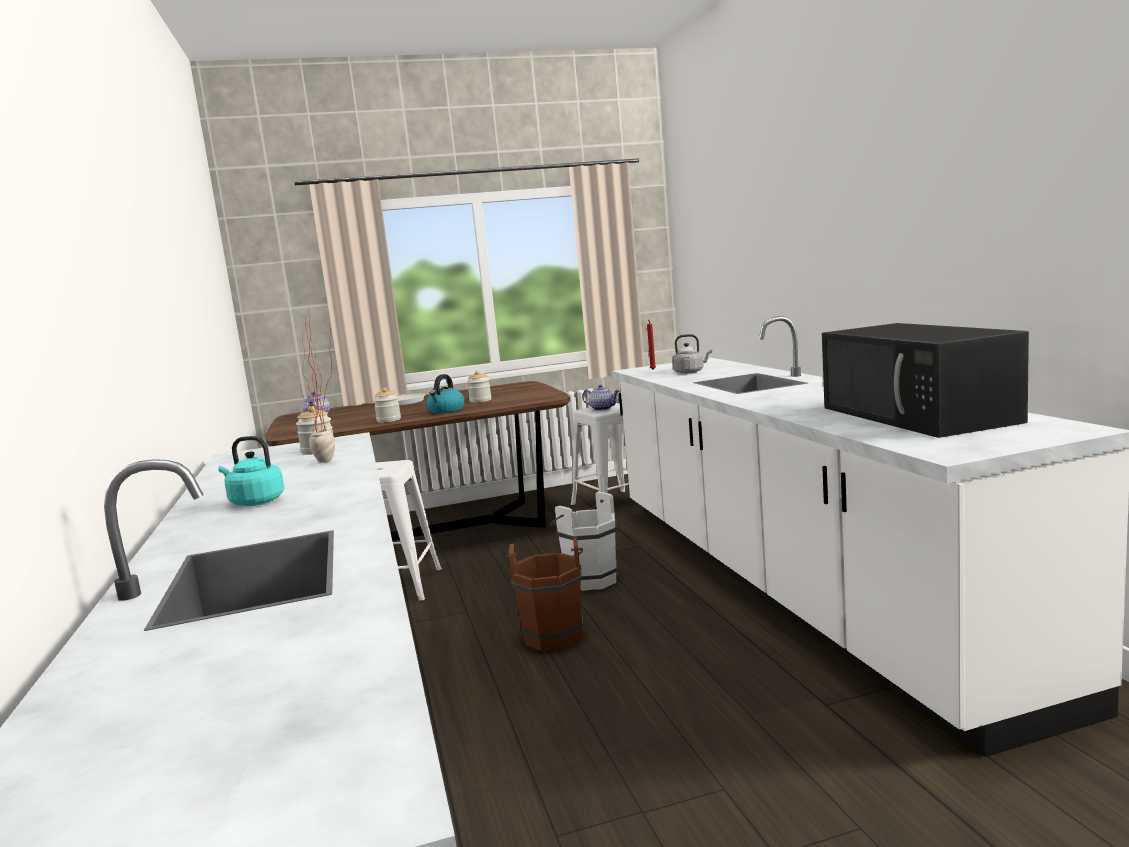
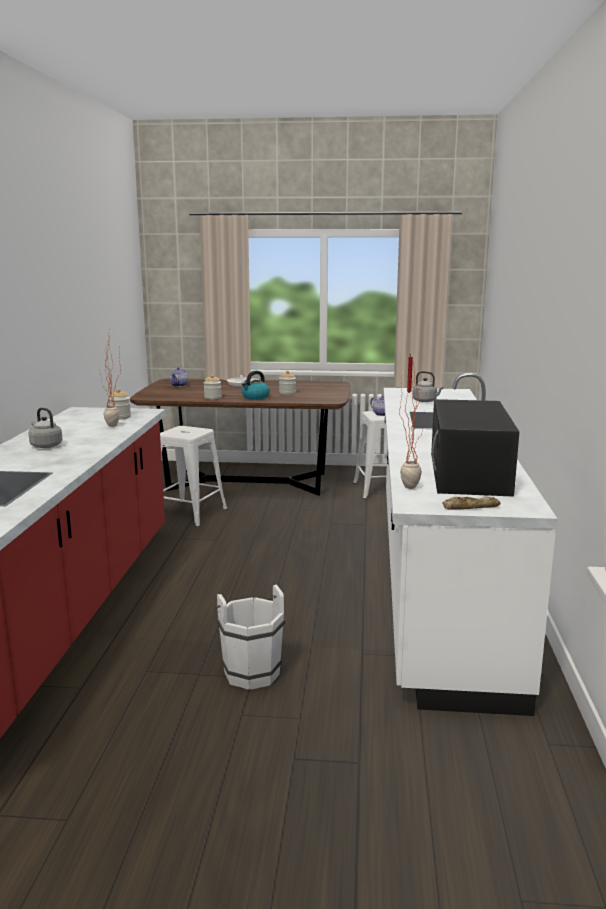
camera: 20 degrees right, 5 degrees up
turquoise kettle [218,436,284,506] -> grey kettle [29,408,63,448]
brown bucket [506,537,583,651] -> none
white bucket [550,491,618,591] -> white bucket moved to [214,584,285,690]
none -> potted plant [399,358,425,489]
none -> bread [443,497,500,510]

